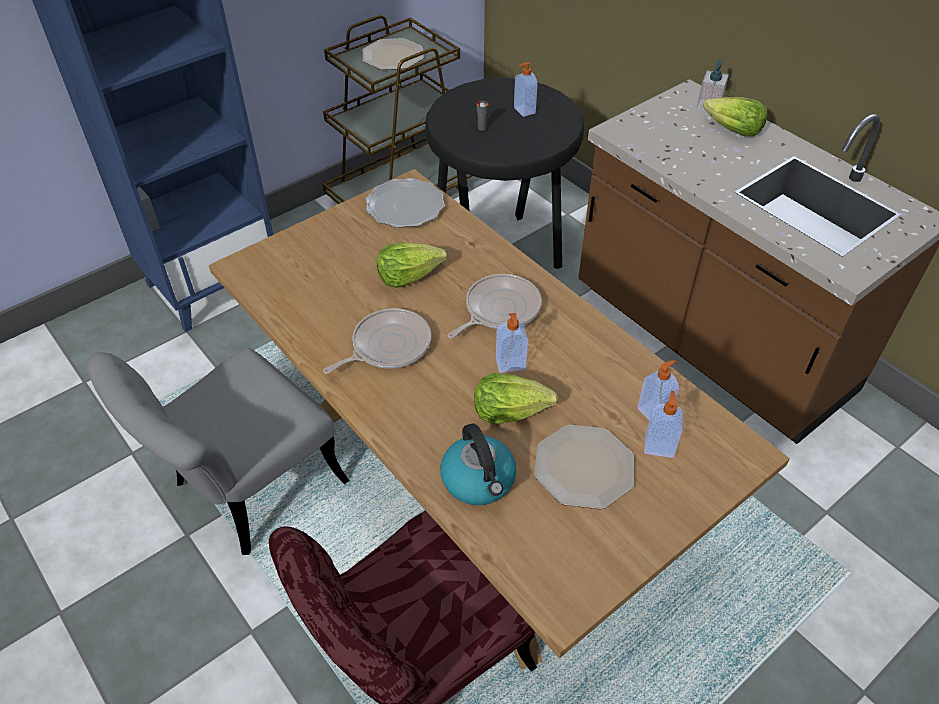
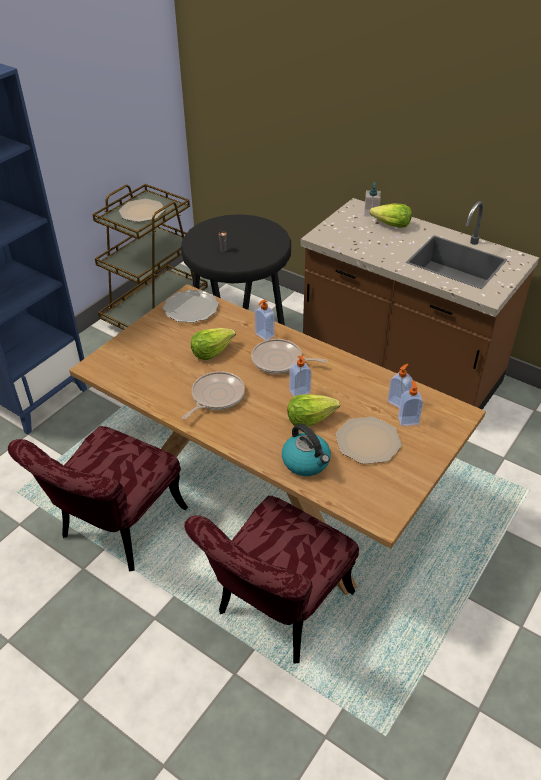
camera: 15 degrees left, 5 degrees down
grey chair [86,348,350,555] -> red chair [8,426,188,572]
frying pan [448,274,542,338] -> frying pan turned 105 degrees counterclockwise [251,339,327,374]
soap dispenser [514,62,538,117] -> soap dispenser moved to [255,299,275,341]

